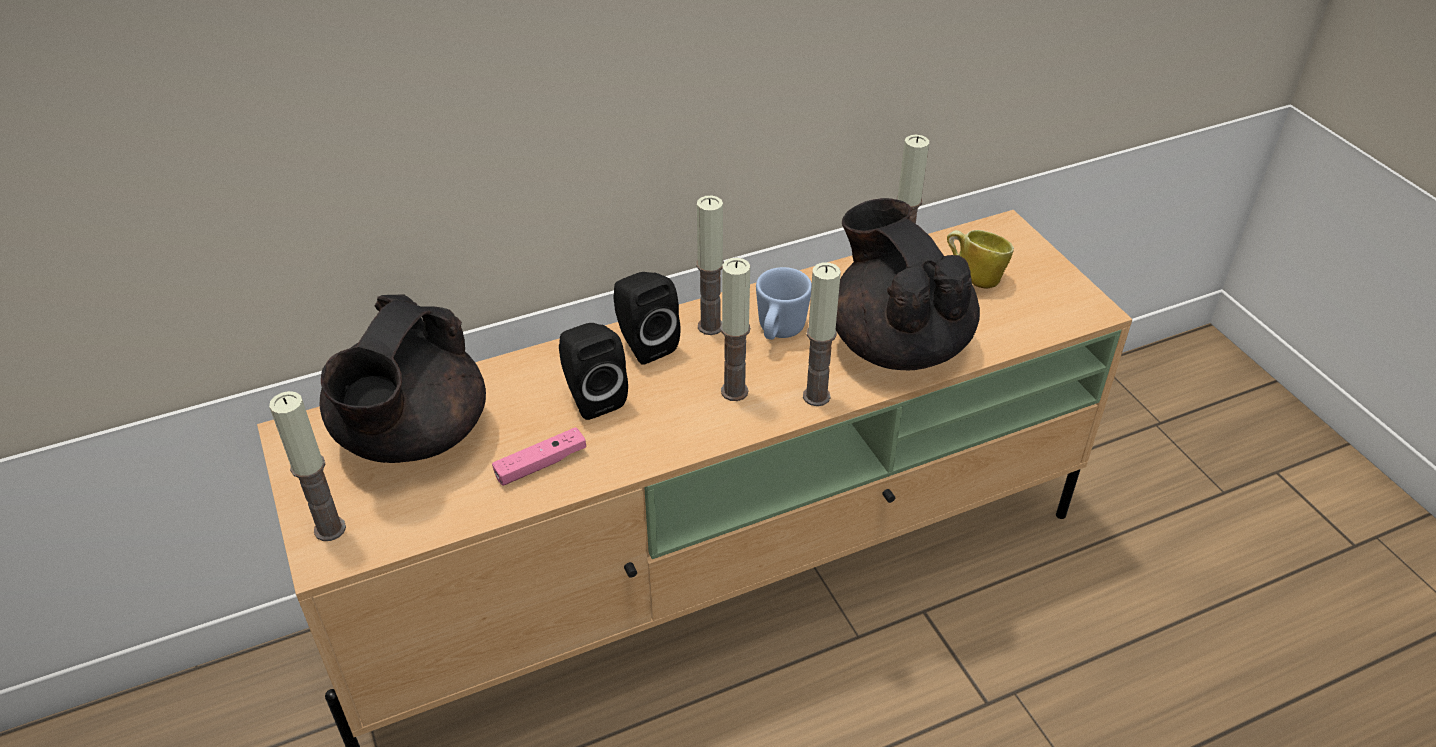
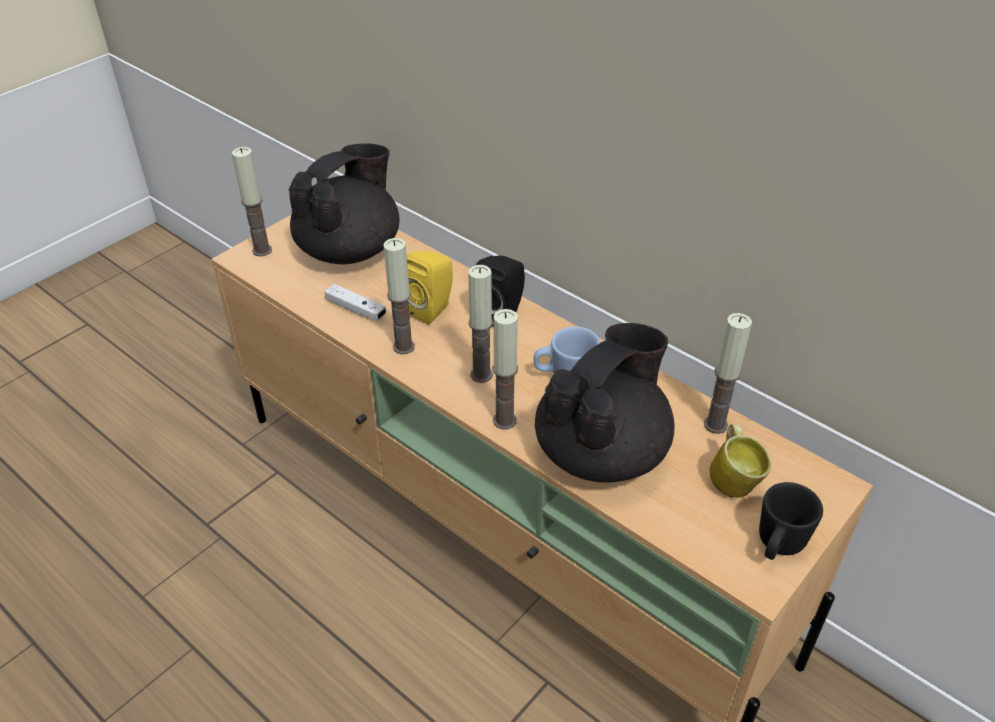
camera: 65 degrees right, 0 degrees up
black teapot [320,295,486,463] -> black teapot turned 135 degrees clockwise [289,143,399,264]
pink game controller [492,427,586,486] -> white game controller [325,284,386,321]
black speaker [559,323,628,420] -> yellow speaker [407,251,453,325]
candle [696,196,724,335] -> candle moved to [383,238,415,354]
none -> black mug [759,482,823,560]

